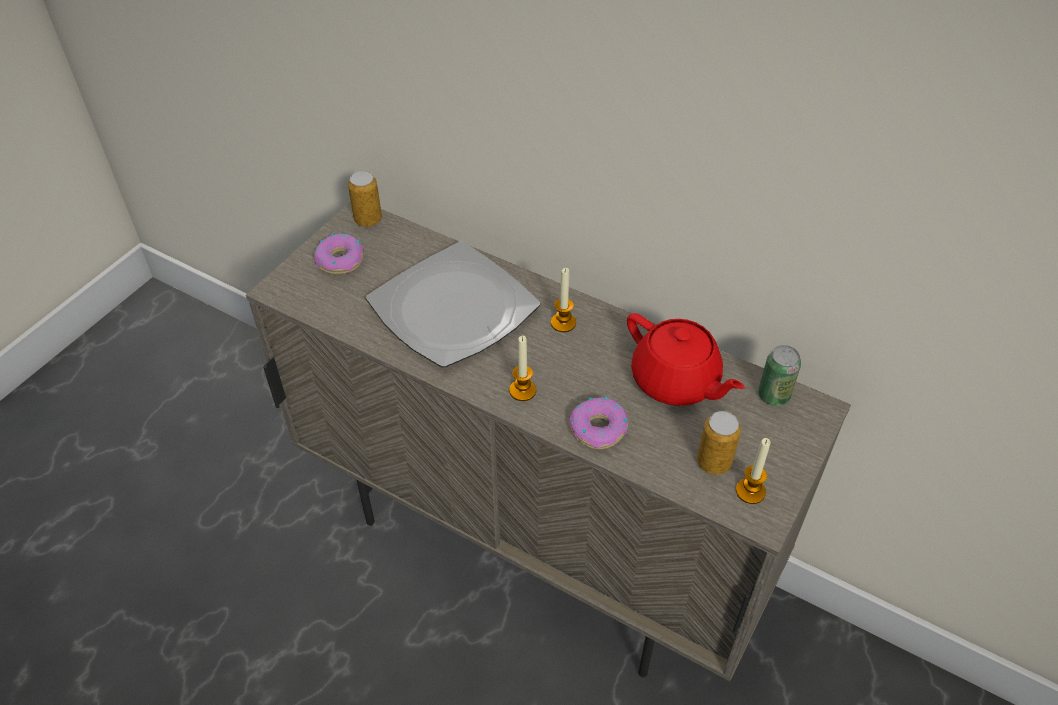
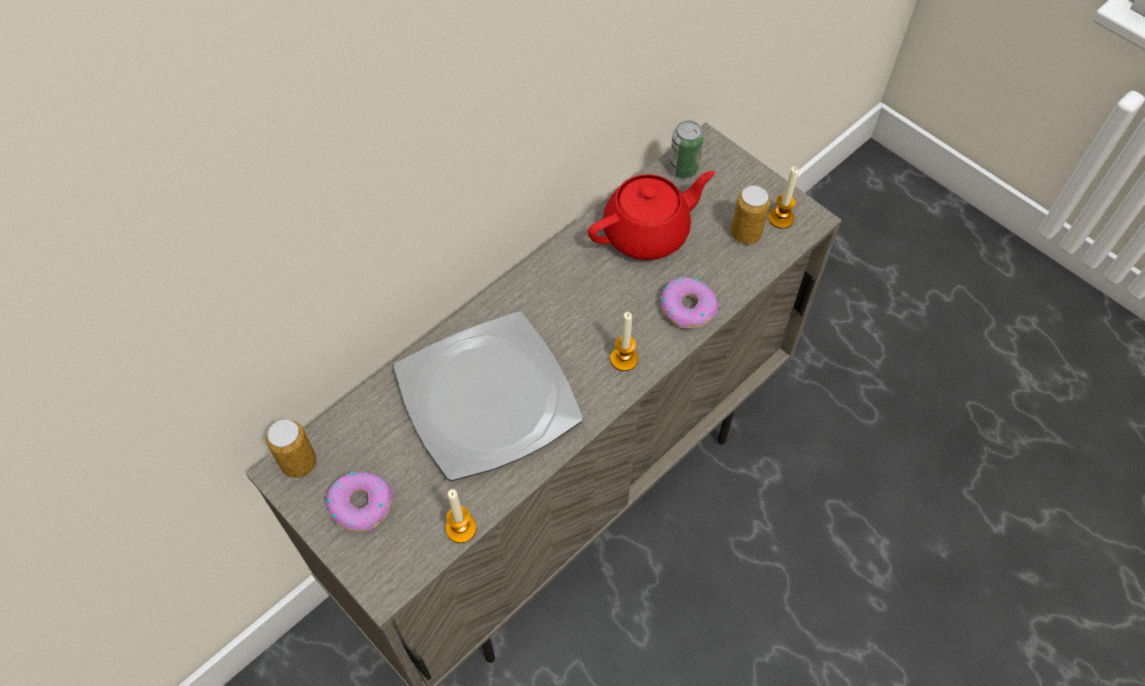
camera: 75 degrees left, 10 degrees up
candle [551,268,576,332] -> candle moved to [445,489,477,543]

